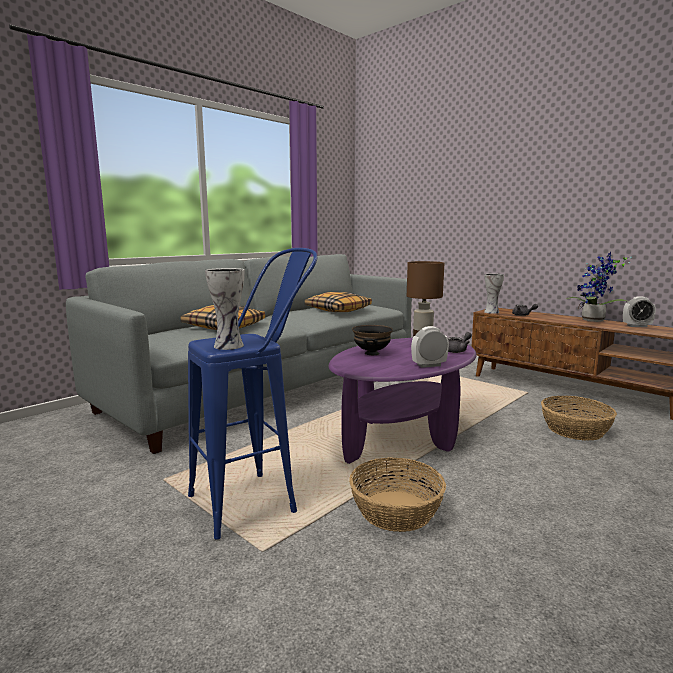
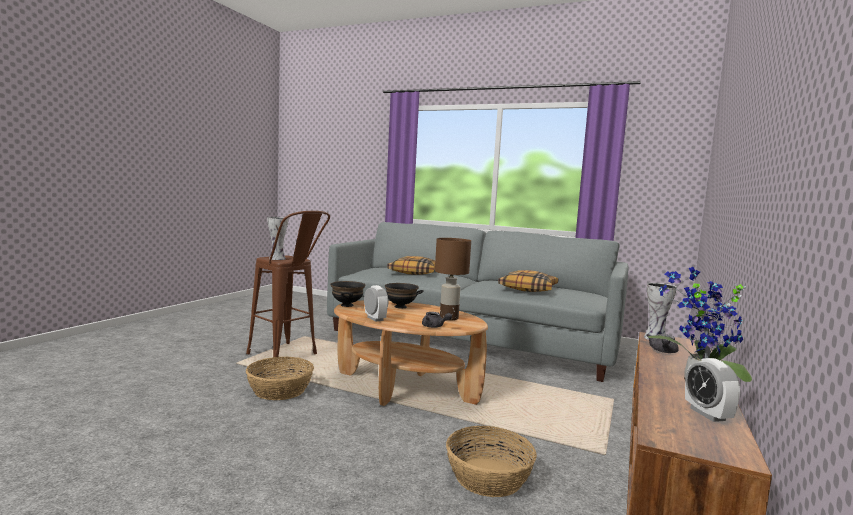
camera: 70 degrees right, 5 degrees down
blue stool [188,248,317,540] -> brown stool [246,211,330,365]
purple coffee table [329,338,476,464] -> brown coffee table [334,300,488,406]
none -> black bowl [330,281,365,307]

